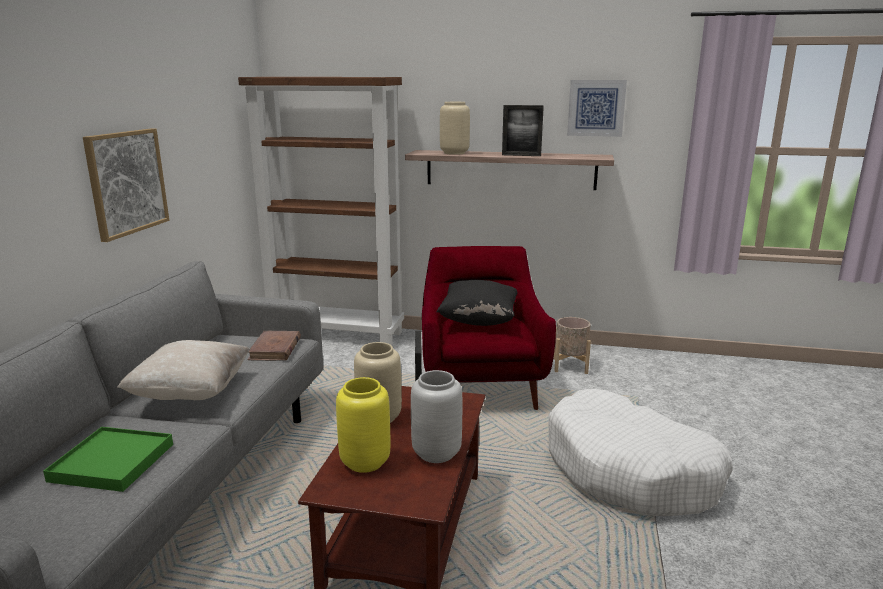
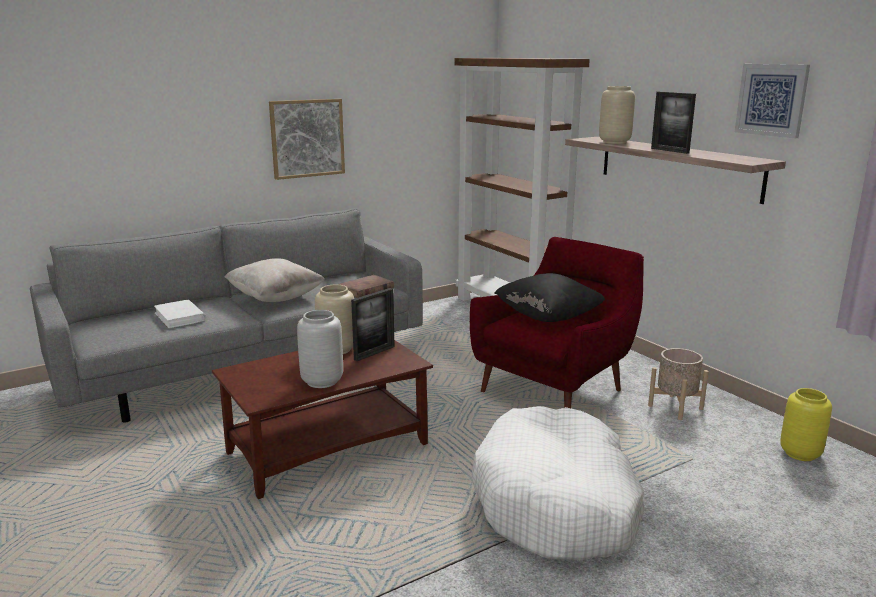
camera: 45 degrees right, 0 degrees up
green tray [43,427,173,492] -> white book [154,299,206,328]
yellow vase [336,377,391,473] -> yellow vase moved to [780,388,832,461]

